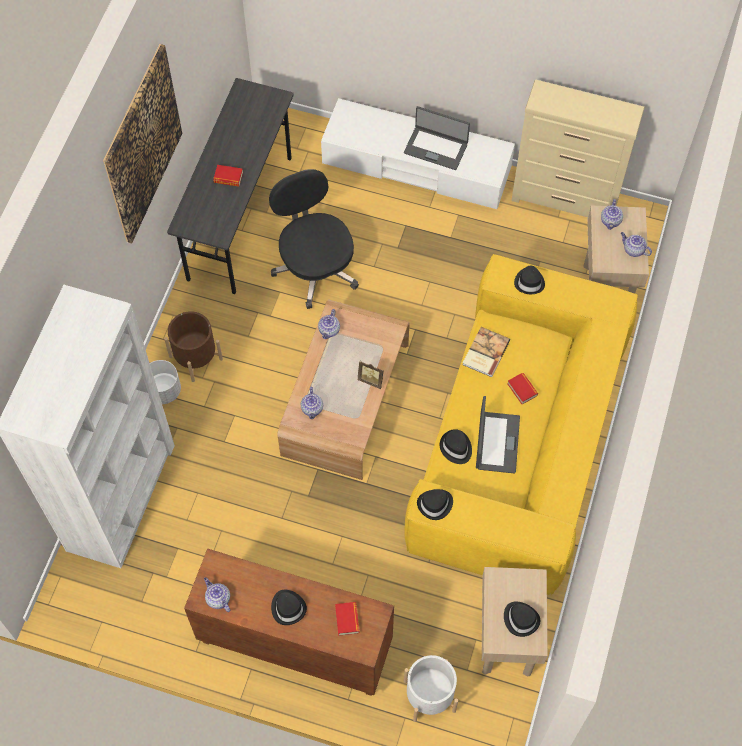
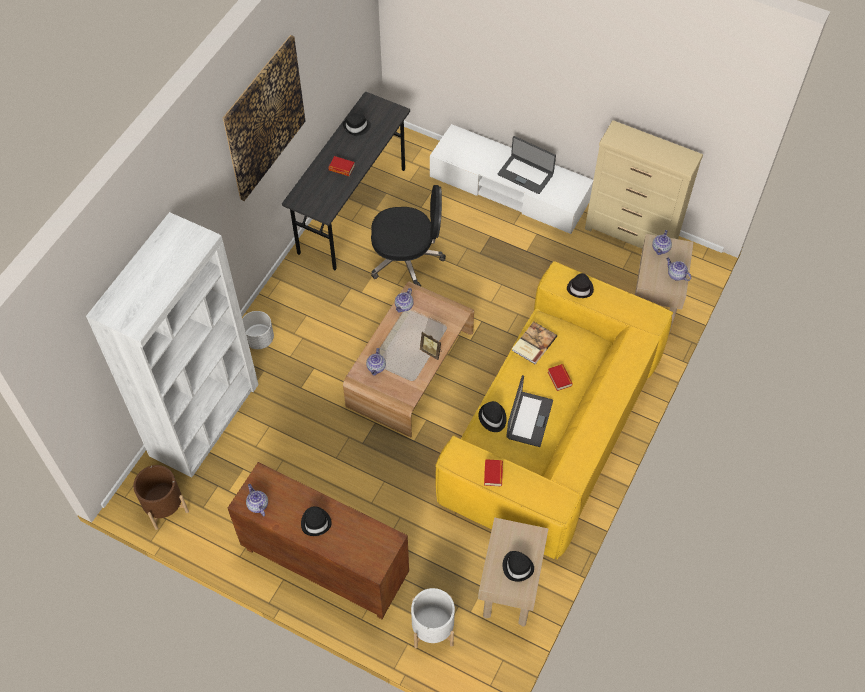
camera: 10 degrees right, 5 degrees down
brown planter [164,311,223,382] -> brown planter moved to [133,465,189,530]
black office chair [269,169,359,309] -> black office chair turned 105 degrees clockwise [371,185,446,286]
book [335,602,360,636] -> book moved to [484,459,503,486]
black hat [417,489,453,520] -> black hat moved to [343,113,371,135]

